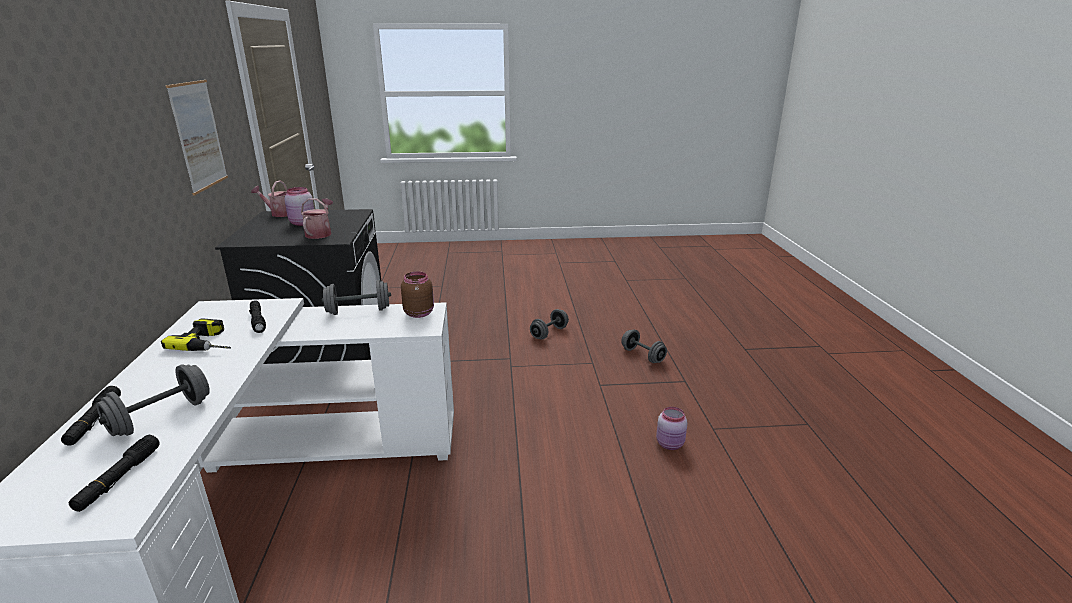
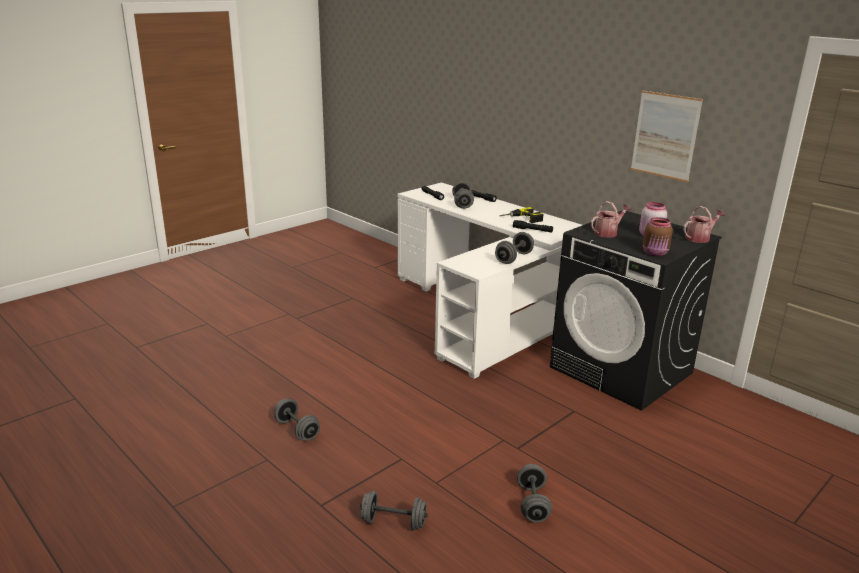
camera: 140 degrees right, 0 degrees up
watering can [301,198,333,239] -> watering can turned 90 degrees counterclockwise [591,201,631,238]
brown jar [401,272,434,318] -> brown jar moved to [643,217,673,256]
pink jar [656,407,687,450] -> grey dumbbell [274,399,320,441]

